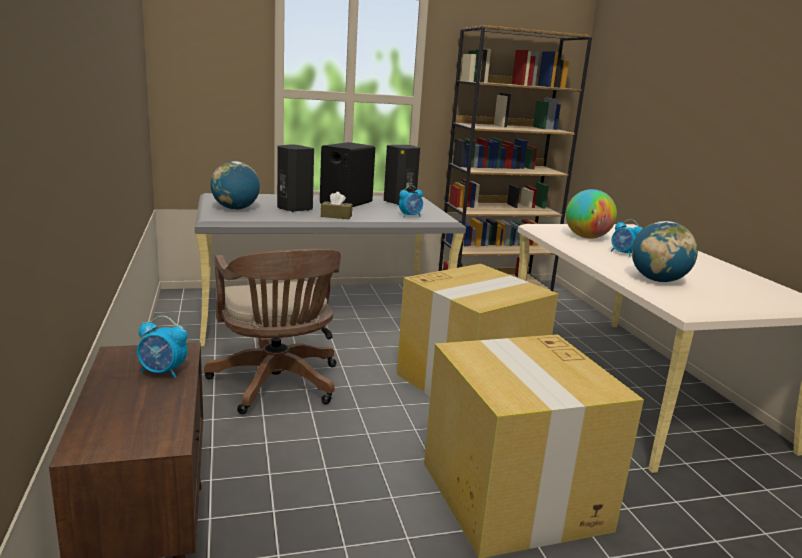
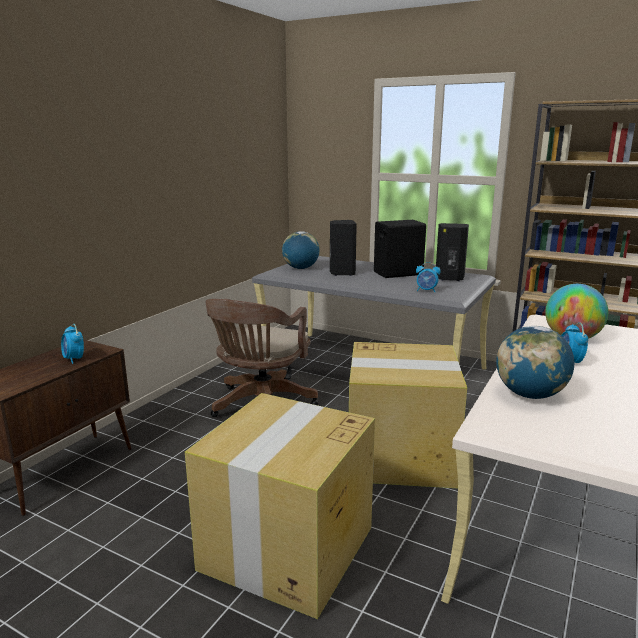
camera: 45 degrees right, 0 degrees up
brown tissue box [321,192,352,219] -> none

